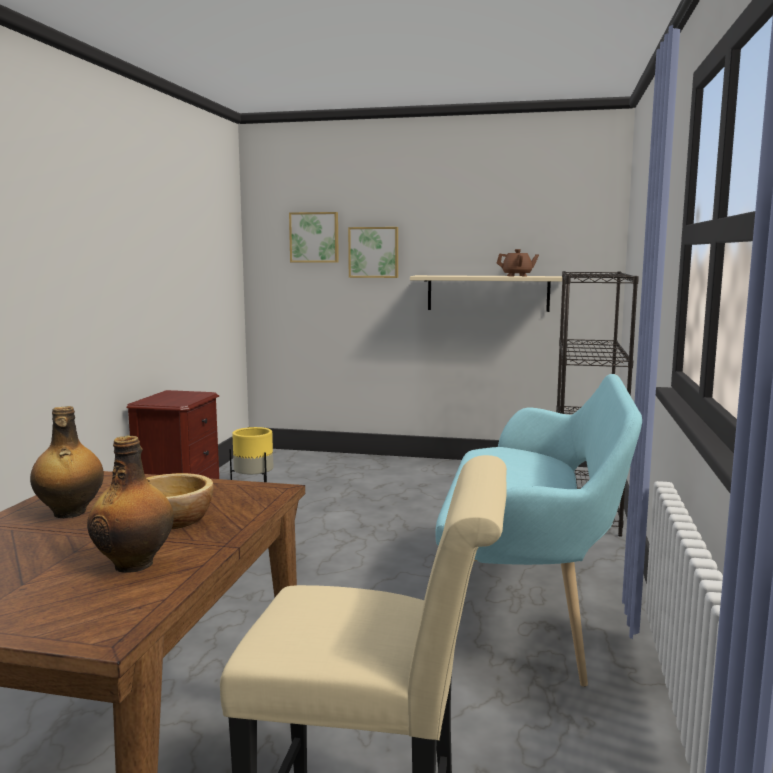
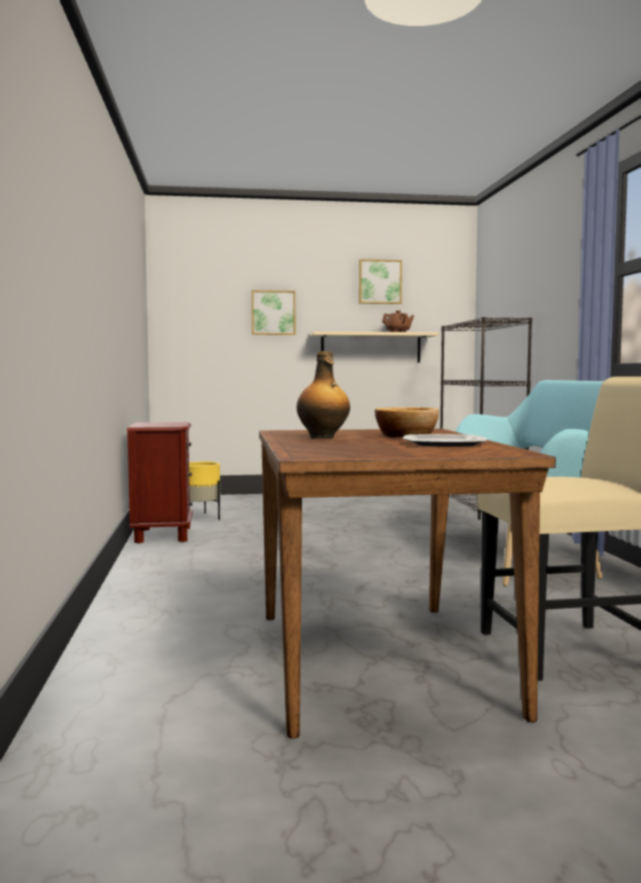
camera: 20 degrees left, 5 degrees down
bottle [87,436,174,573] -> plate [402,434,487,447]
picture [289,212,339,263] -> picture moved to [359,259,402,304]

